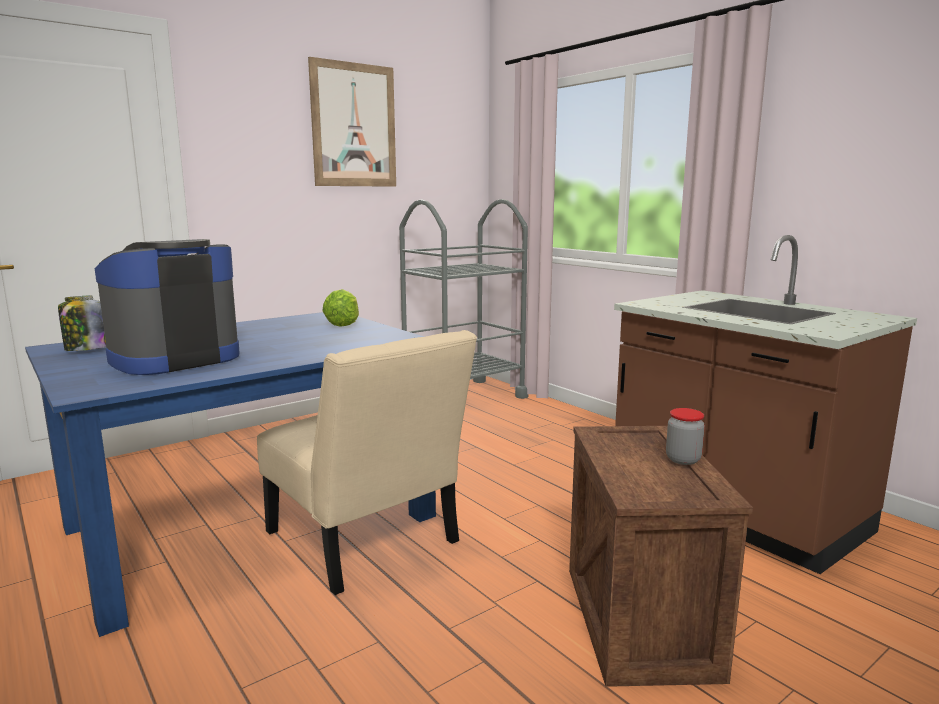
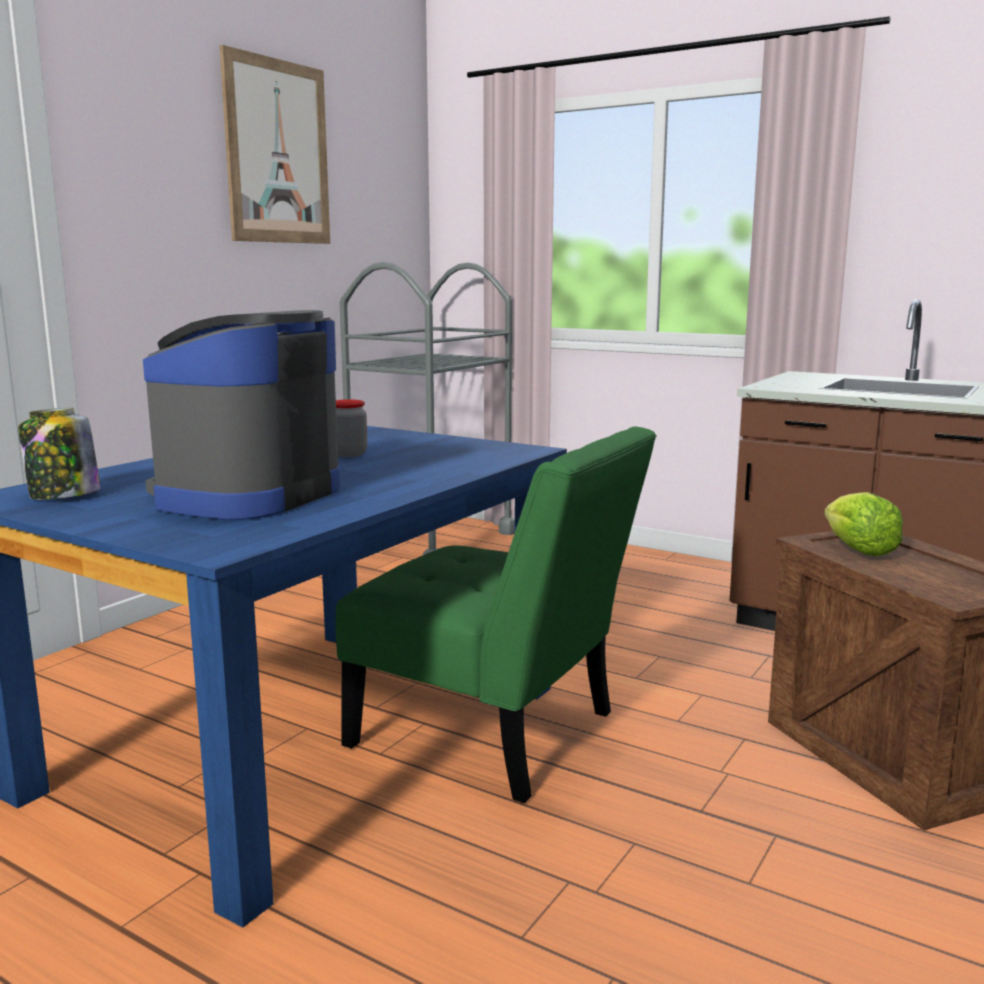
camera: 20 degrees left, 0 degrees up
beige chair [257,330,477,595] -> green chair [336,427,656,803]
lettuce [322,289,359,327] -> lettuce moved to [824,492,903,556]
jar [666,408,705,465] -> jar moved to [336,399,367,457]

